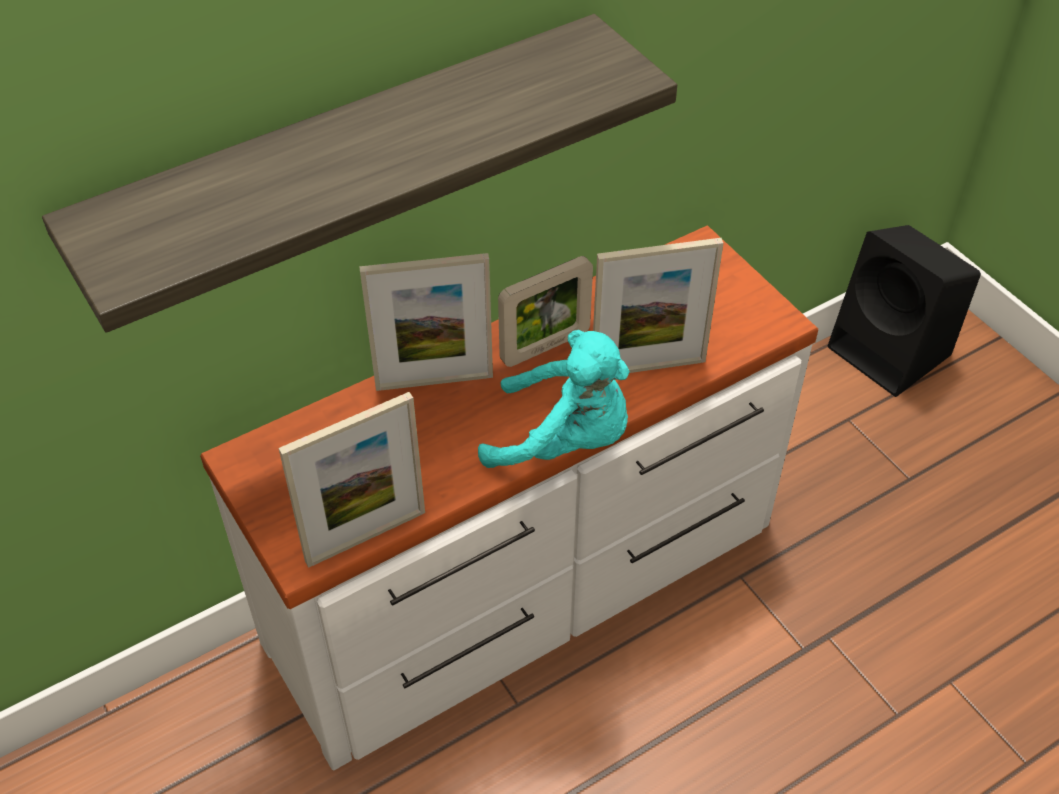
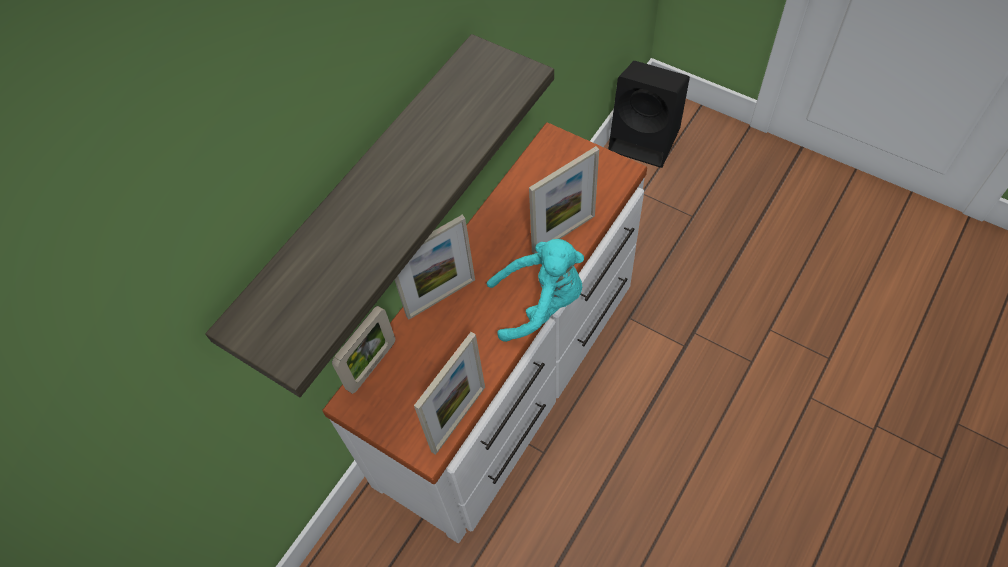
camera: 20 degrees left, 10 degrees up
picture frame [498,256,593,367] -> picture frame moved to [332,306,395,394]

